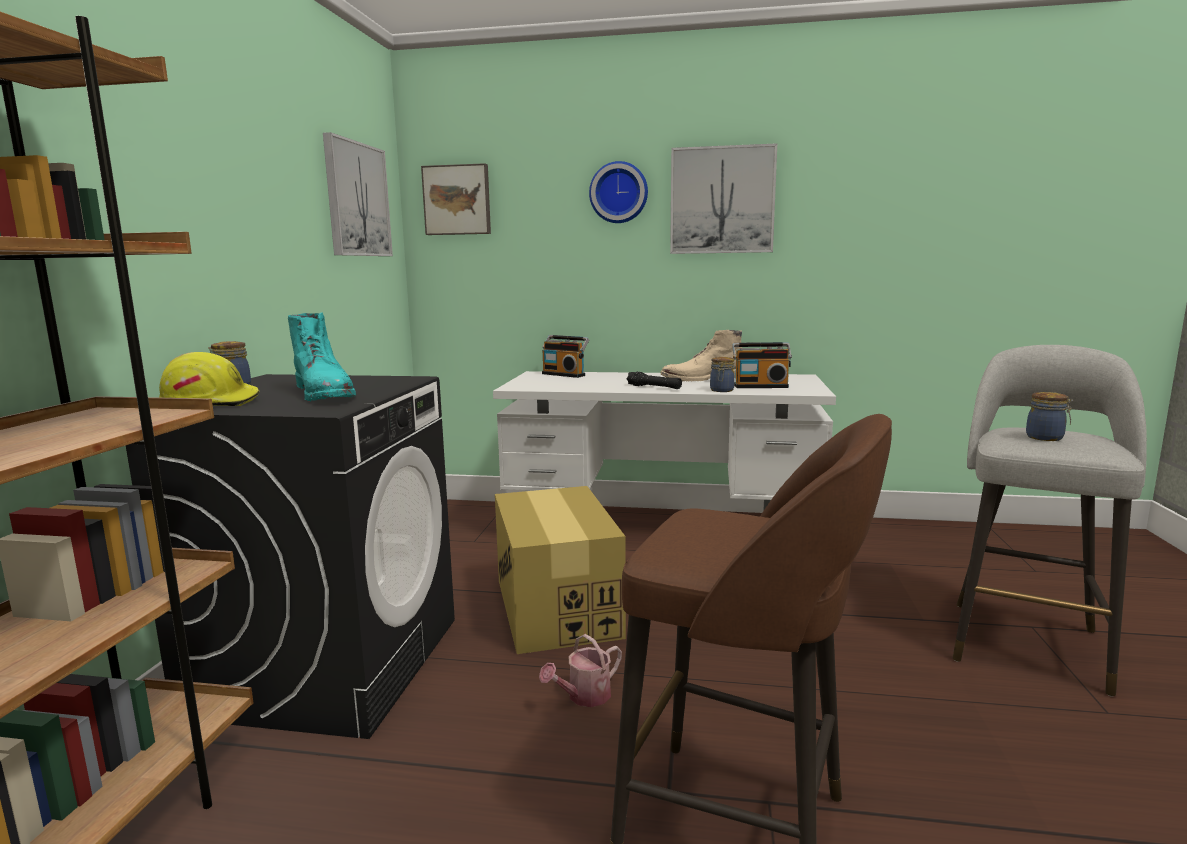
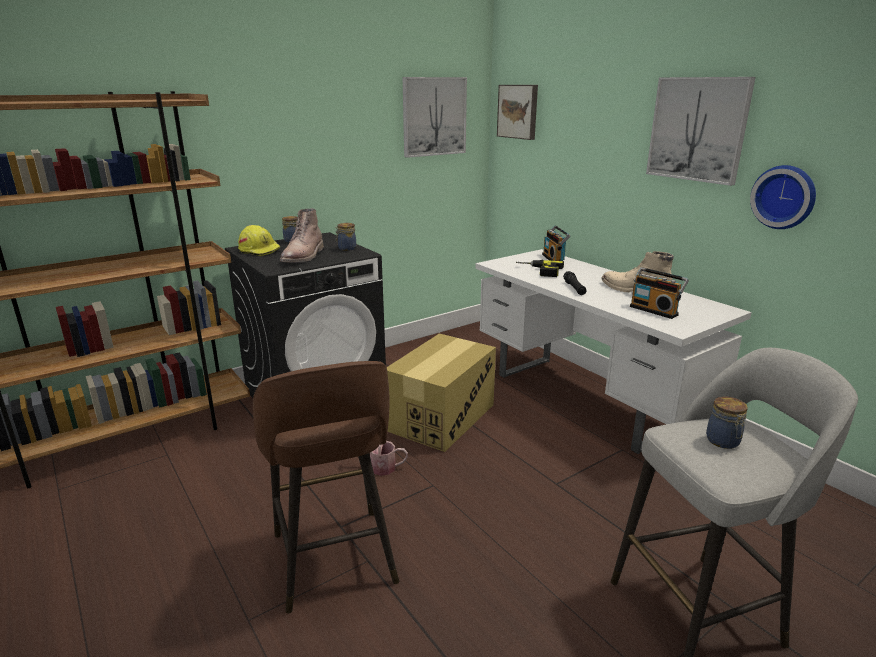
camera: 45 degrees right, 10 degrees up
turquoise boot [288,312,357,402] -> brown boot [280,208,324,263]
wall clock [589,161,648,223] -> wall clock moved to [750,165,816,229]
jar [710,357,735,392] -> jar moved to [335,223,356,251]
none -> power drill [516,260,564,277]

